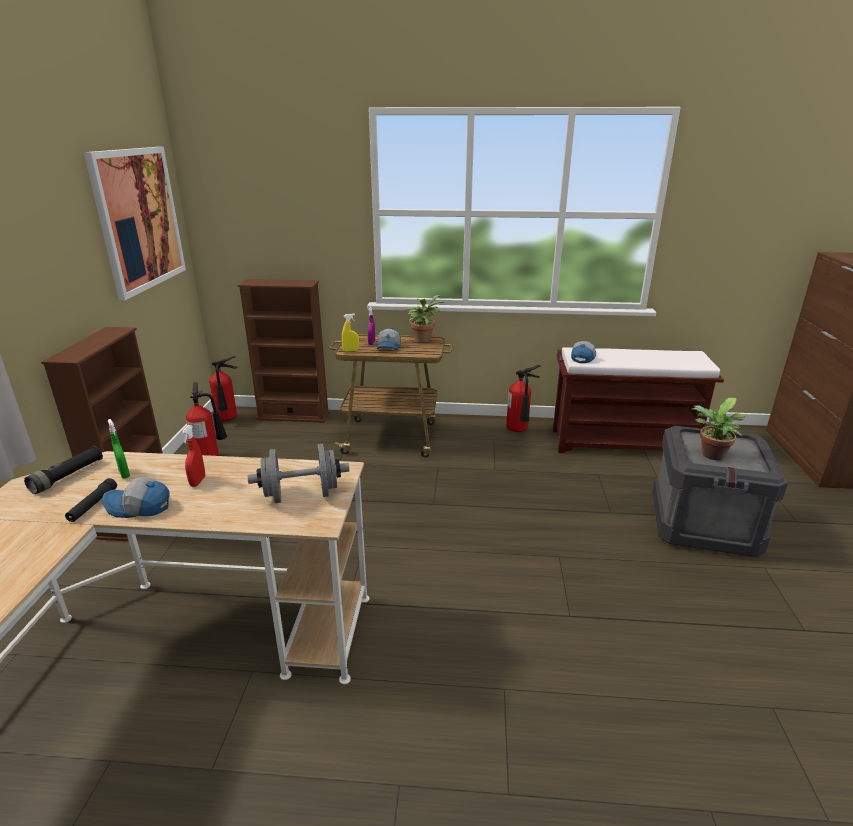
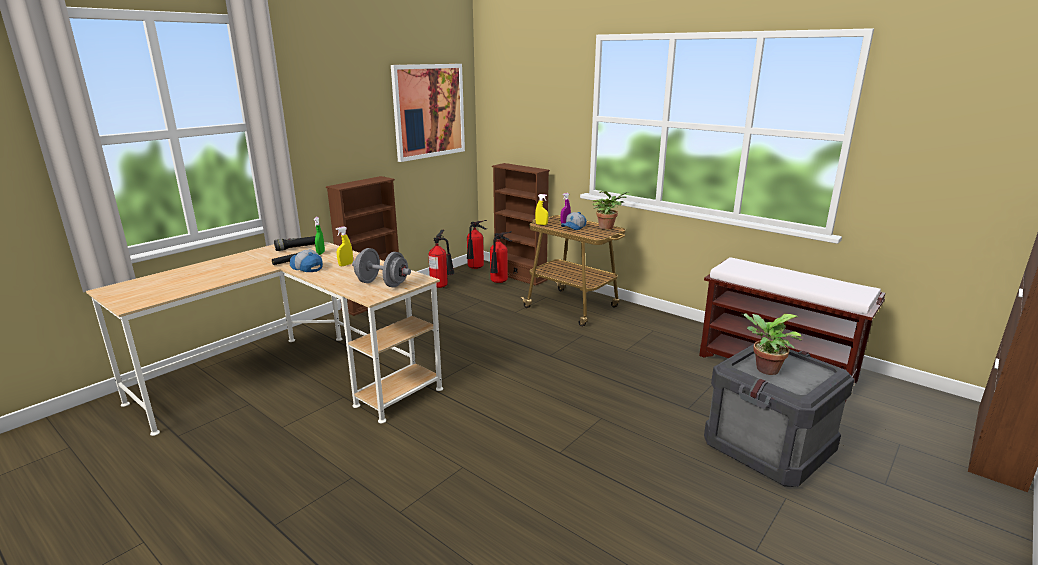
camera: 35 degrees right, 5 degrees down
red spray bottle [181,425,205,487] -> yellow spray bottle [336,226,353,267]
fire extinguisher [506,365,541,432] -> fire extinguisher moved to [490,231,512,283]
cap [571,341,596,363] -> none

